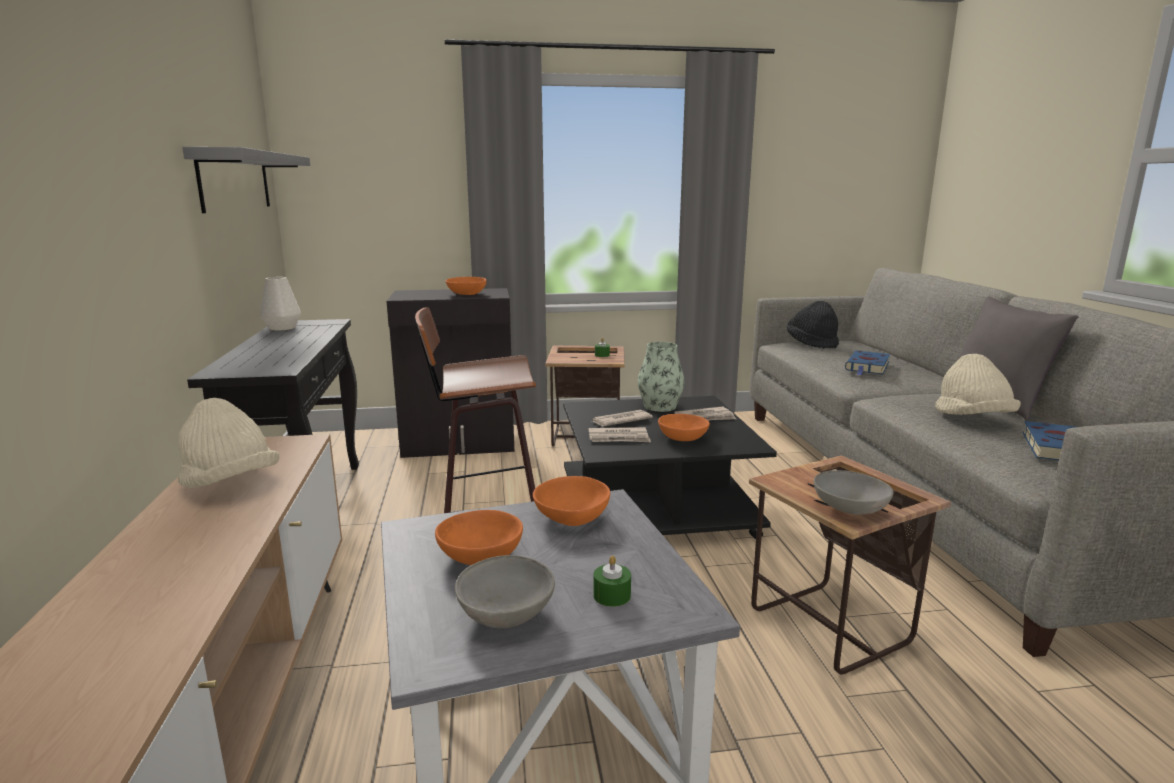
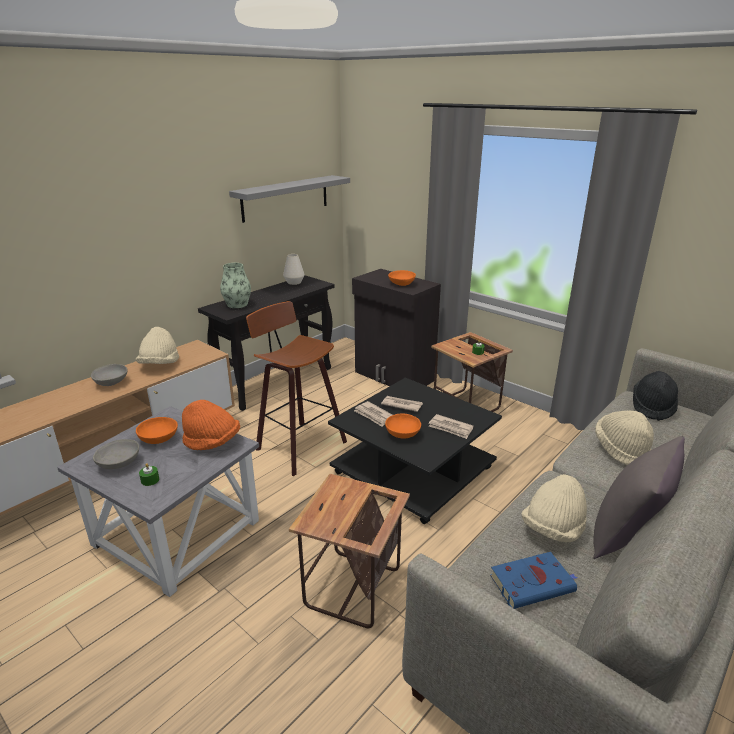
camera: 50 degrees right, 10 degrees up
orange bowl [533,476,610,526] -> orange hat [182,400,240,450]
vase [638,342,685,412] -> vase moved to [220,263,251,308]
grey bowl [814,470,894,515] -> grey bowl moved to [91,364,127,386]
blue book [845,351,890,375] -> beige hat [595,411,654,465]

